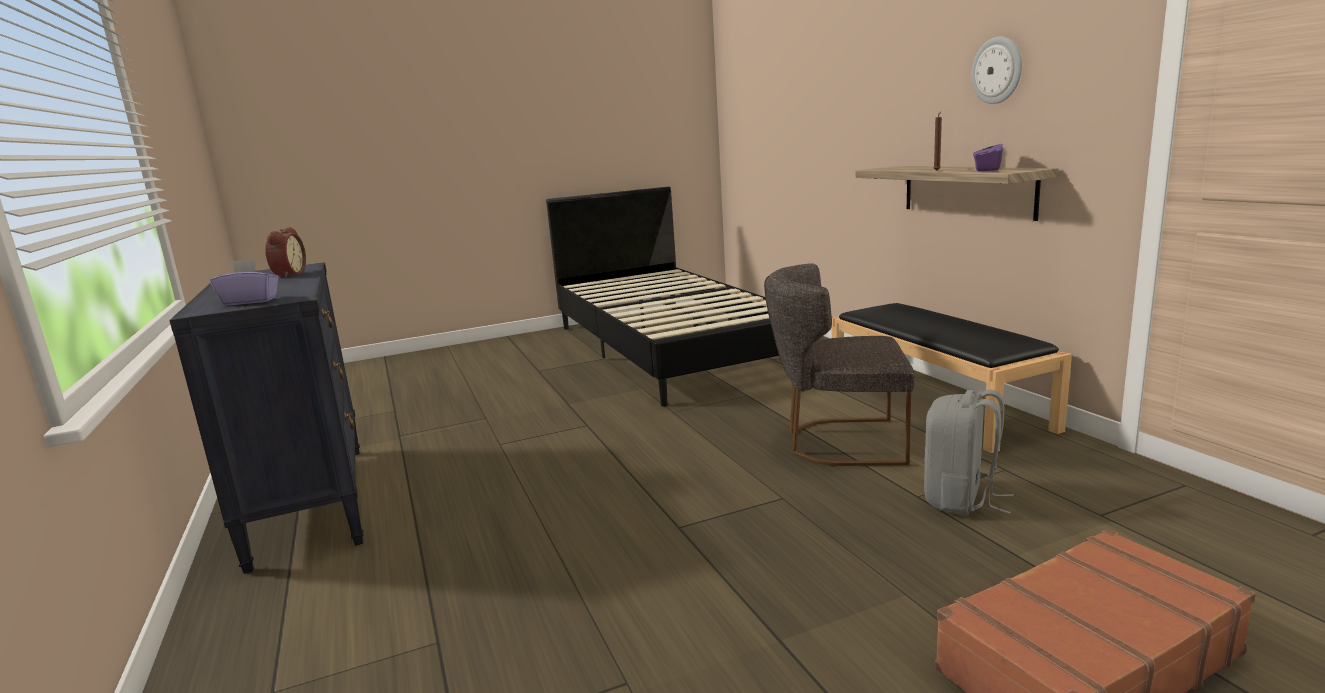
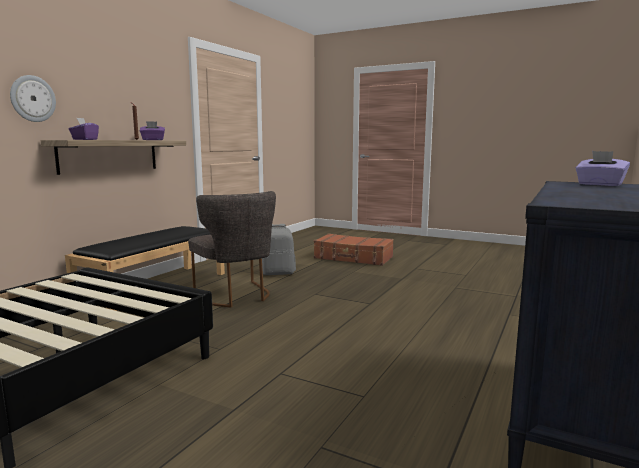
camera: 130 degrees left, 5 degrees down
alarm clock [265,227,306,278] -> none
wall clock [971,36,1022,104] -> wall clock moved to [10,75,56,122]
none -> purple tissue box [69,118,99,140]

